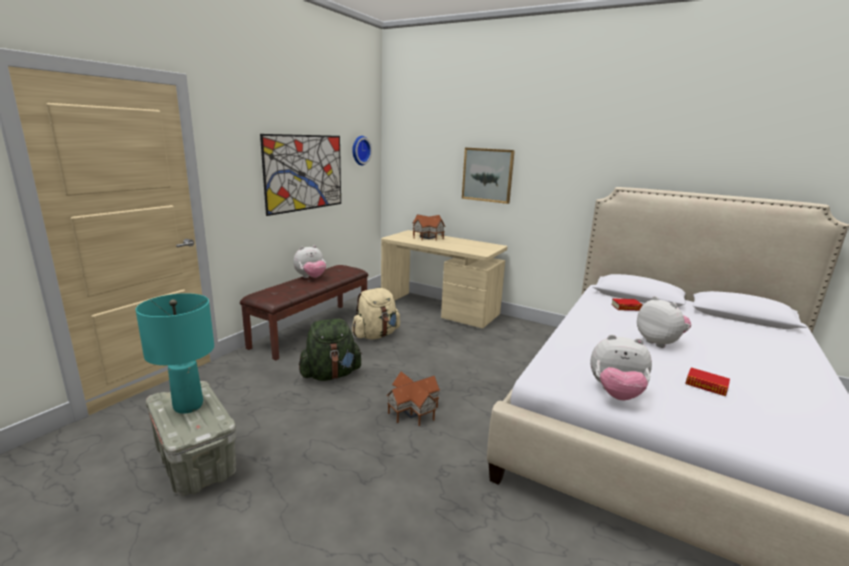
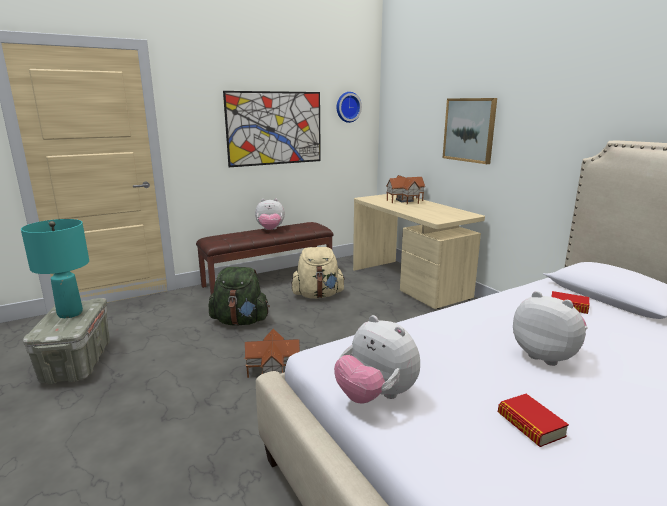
camera: 30 degrees right, 0 degrees up
plush toy [637,296,691,348] -> plush toy turned 45 degrees counterclockwise [513,291,588,366]

